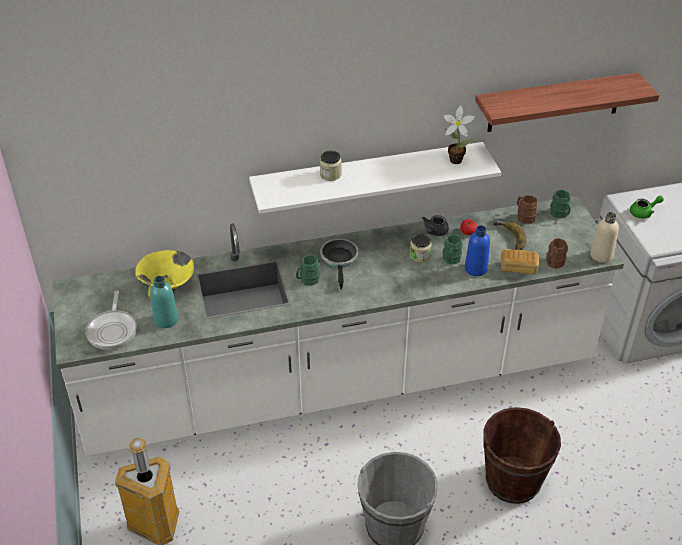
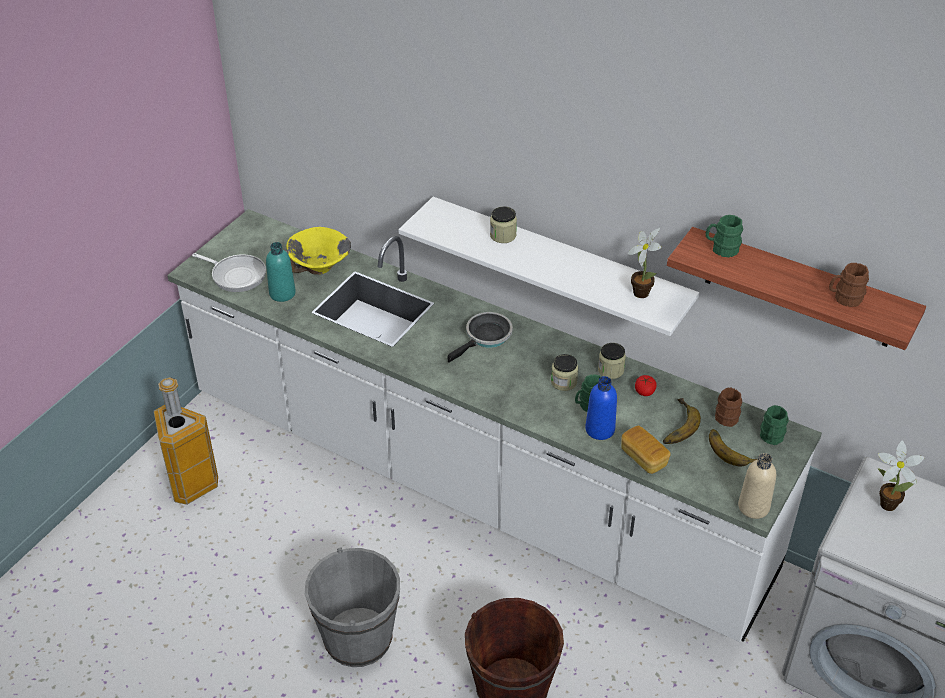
camera: 45 degrees right, 0 degrees up
frying pan [85,290,137,350] -> frying pan turned 105 degrees counterclockwise [192,253,266,292]
green mug [296,255,320,285] -> green mug moved to [706,215,743,258]
grey teapot [422,215,449,236] -> jar [598,343,626,379]
brown mug [546,238,568,269] -> brown mug moved to [829,263,869,307]
green teapot [630,196,664,218] -> potted plant [878,441,925,511]
none -> banana [709,429,758,466]

